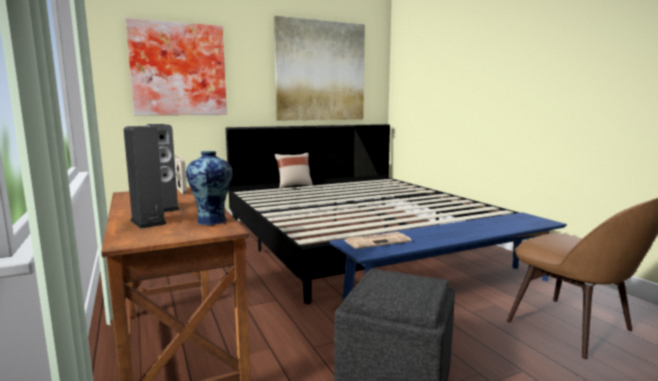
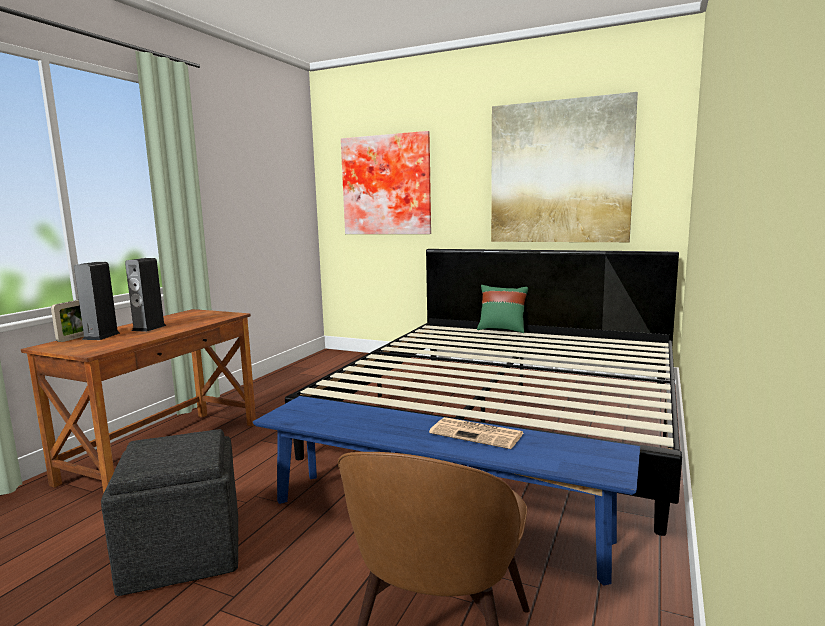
camera: 50 degrees right, 0 degrees up
picture frame [174,156,187,194] -> picture frame moved to [51,300,84,342]
vase [186,151,233,225] -> none
beige pillow [275,153,313,189] -> green pillow [477,285,528,333]
newspaper [344,232,411,249] -> newspaper moved to [429,417,524,449]

